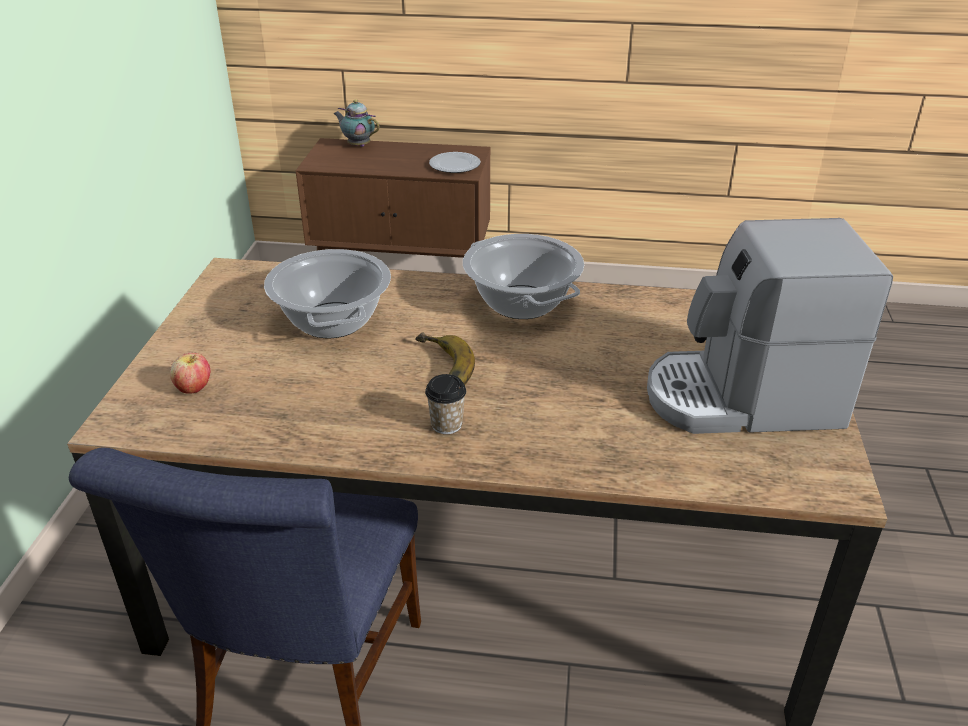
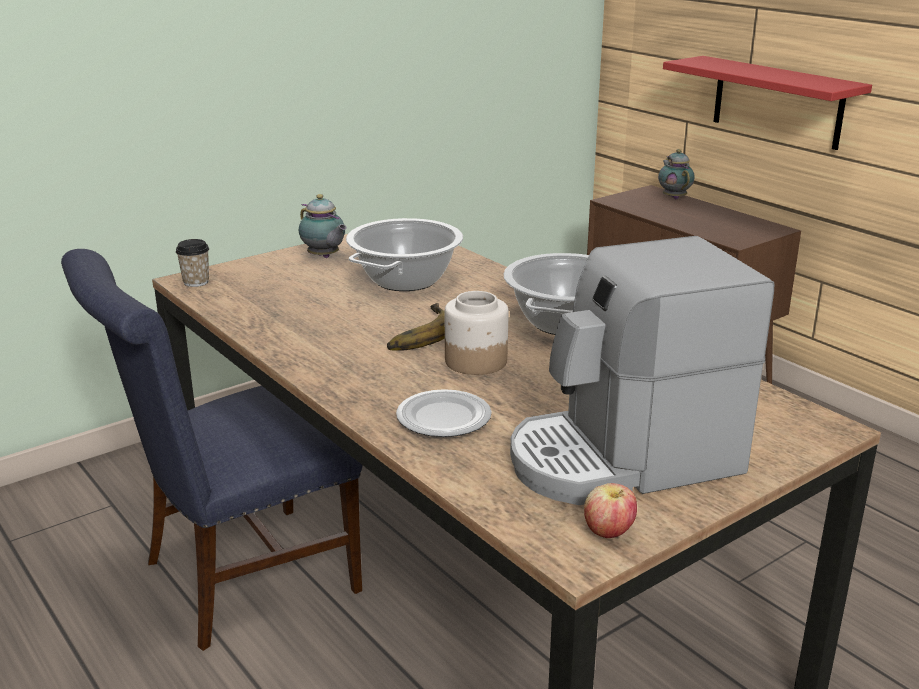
camera: 45 degrees right, 10 degrees down
apple [170,353,210,394] -> apple moved to [584,483,637,538]
cup [425,374,466,434] -> cup moved to [176,239,209,287]
plate [429,152,481,173] -> plate moved to [396,389,492,437]
coffee machine [647,218,893,434] -> coffee machine turned 60 degrees counterclockwise [510,236,774,505]
none -> teapot [299,194,347,258]
none -> jar [445,291,509,375]
none -> red shelf [663,56,872,150]

